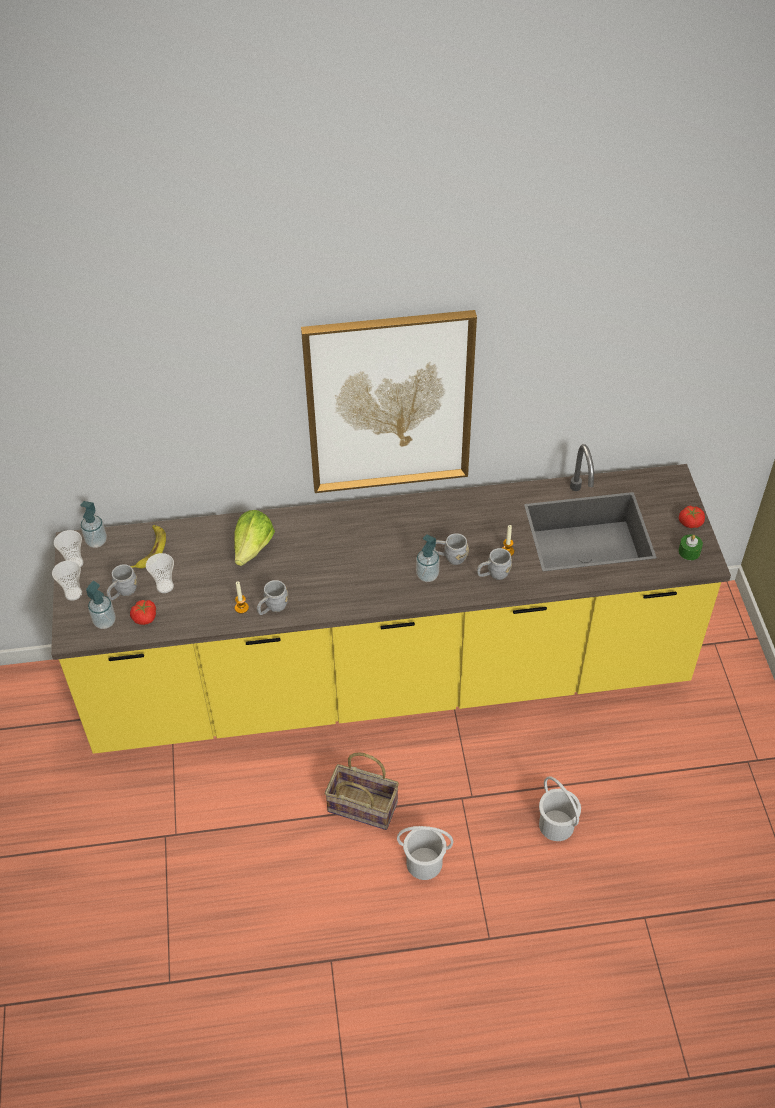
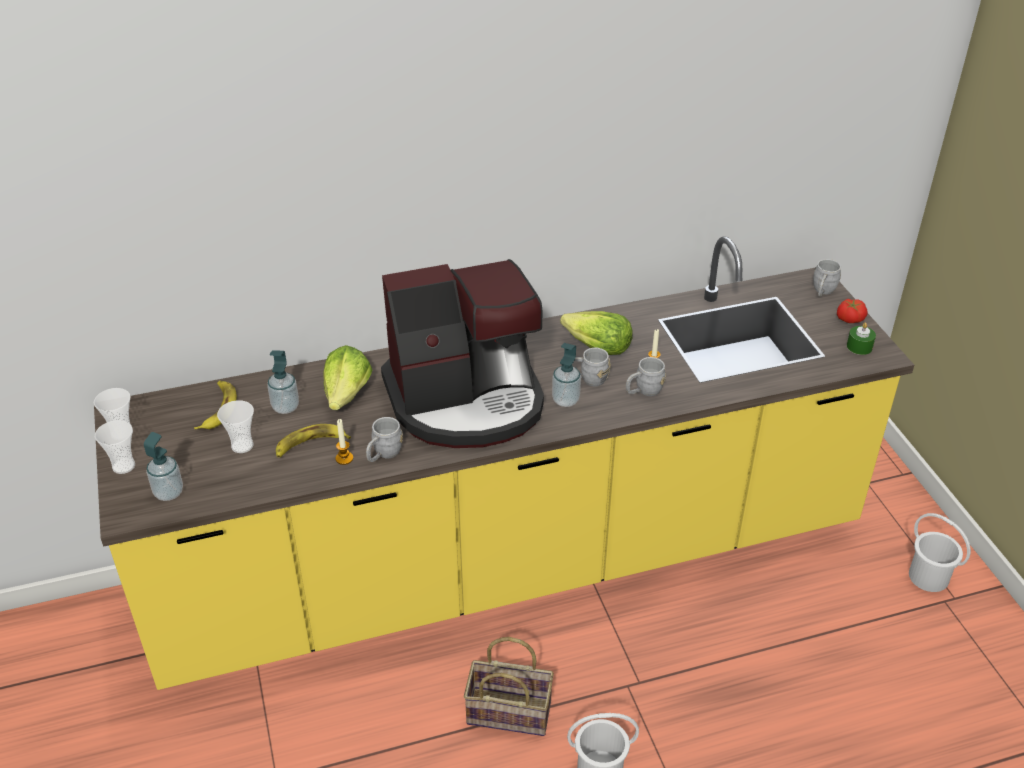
camera: 10 degrees left, 10 degrees down
soap dispenser [80,501,107,548] -> soap dispenser moved to [267,350,299,414]
grey mug [107,564,137,600] -> grey mug moved to [813,259,841,297]
tomato [130,600,156,625] -> none
picture [301,310,477,493] -> none
white bucket [539,776,581,841] -> white bucket moved to [909,513,971,592]
none -> banana [276,424,351,457]
none -> coffee machine [381,259,544,448]
none -> lettuce [560,311,633,355]

